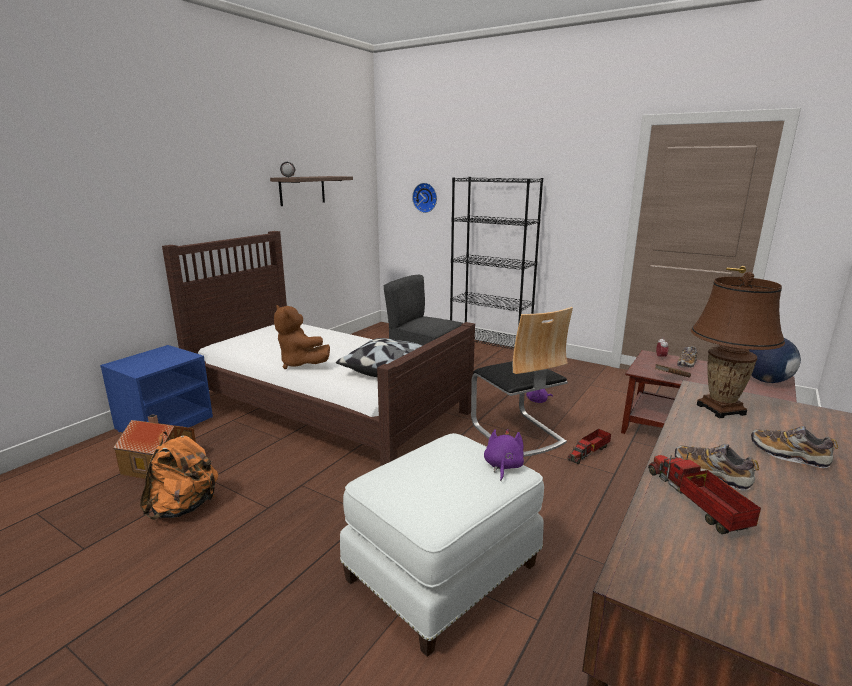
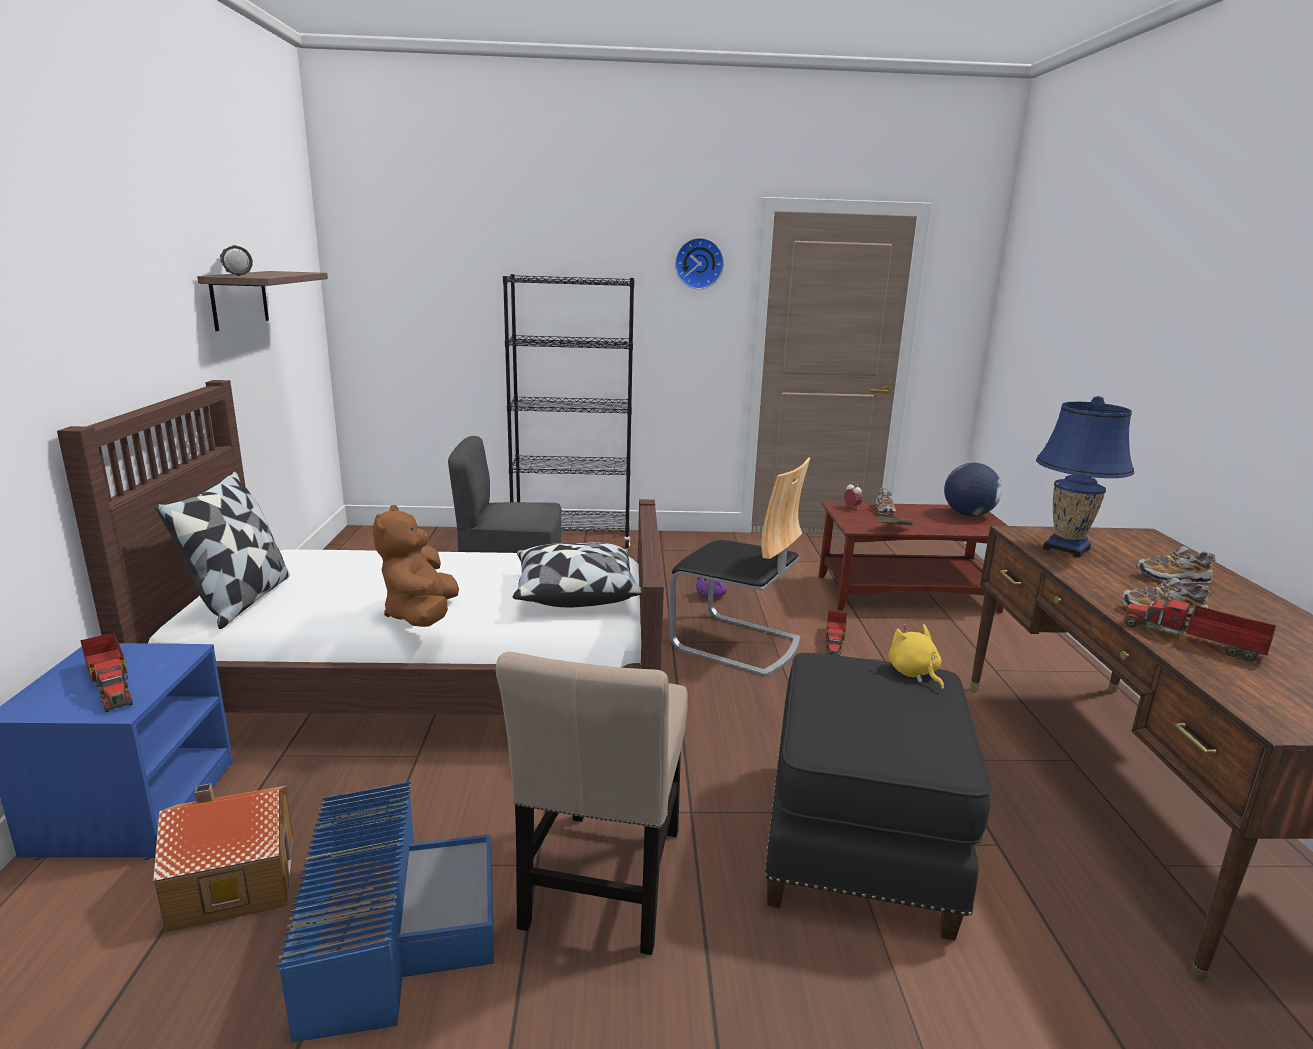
camera: 35 degrees left, 0 degrees up
orange backpack [140,431,219,520] -> blue storage box [276,782,494,1043]
brown plush toy [274,305,330,369] -> brown plush toy turned 75 degrees clockwise [372,505,459,627]
white ottoman [340,433,544,657] -> black ottoman [765,653,991,940]
wall clock [412,183,437,213] -> wall clock moved to [675,238,724,289]
purple plush toy [484,429,524,481] -> yellow plush toy [888,624,944,690]
brown table lamp [691,272,785,418] -> blue table lamp [1036,396,1134,558]
none -> toy truck [80,633,133,712]
none -> pillow [155,471,290,629]
none -> beige chair [496,652,688,955]

